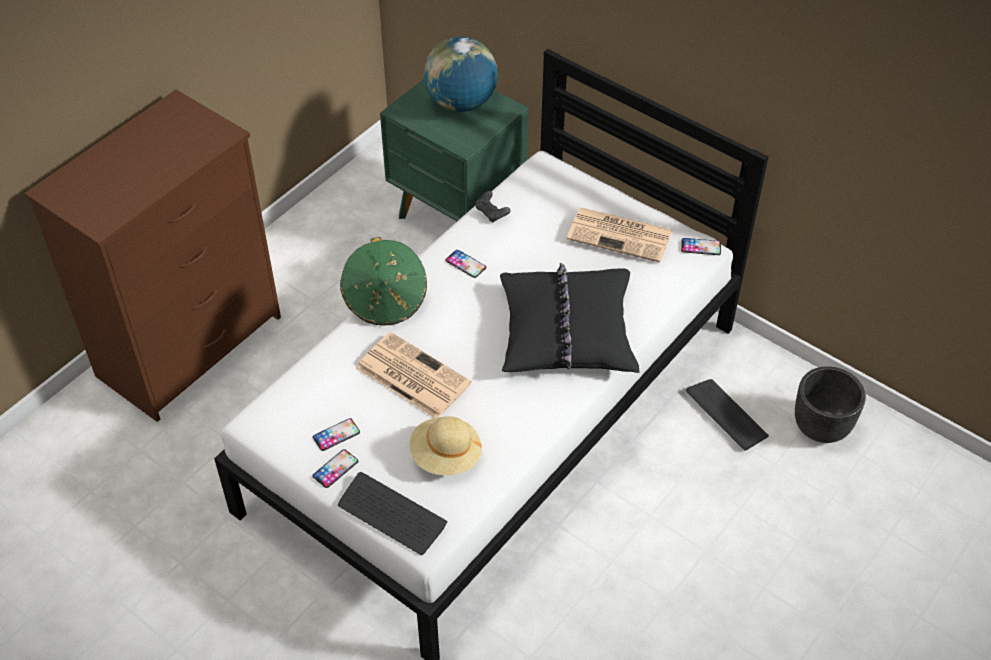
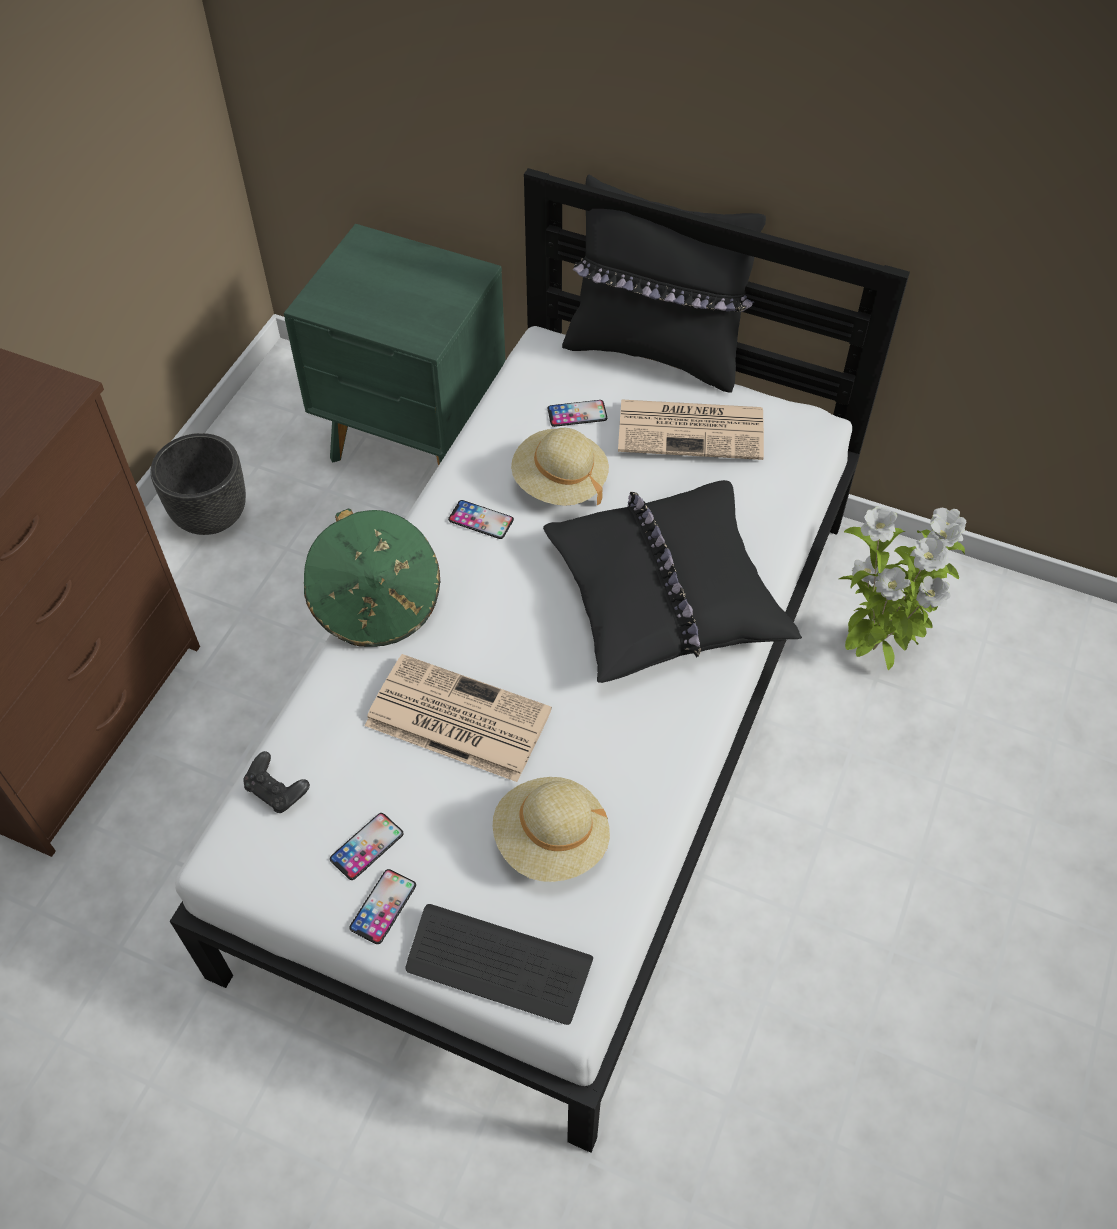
camera: 15 degrees left, 5 degrees up
globe [424,37,498,112] -> none
black game controller [476,191,511,223] -> black game controller moved to [243,751,310,813]
phone [681,238,721,255] -> phone moved to [547,400,607,427]
keyboard [686,379,769,451] -> potted plant [839,507,966,670]
black planter [795,366,866,443] -> black planter moved to [150,433,246,535]
none -> beige hat [511,428,609,506]
none -> black pillow [562,174,766,393]

